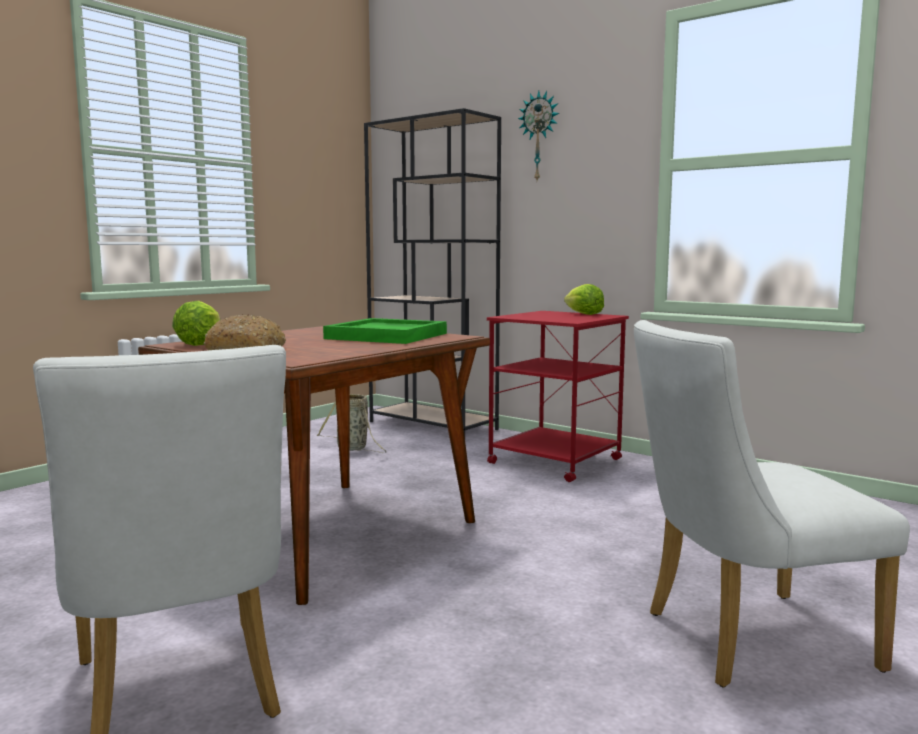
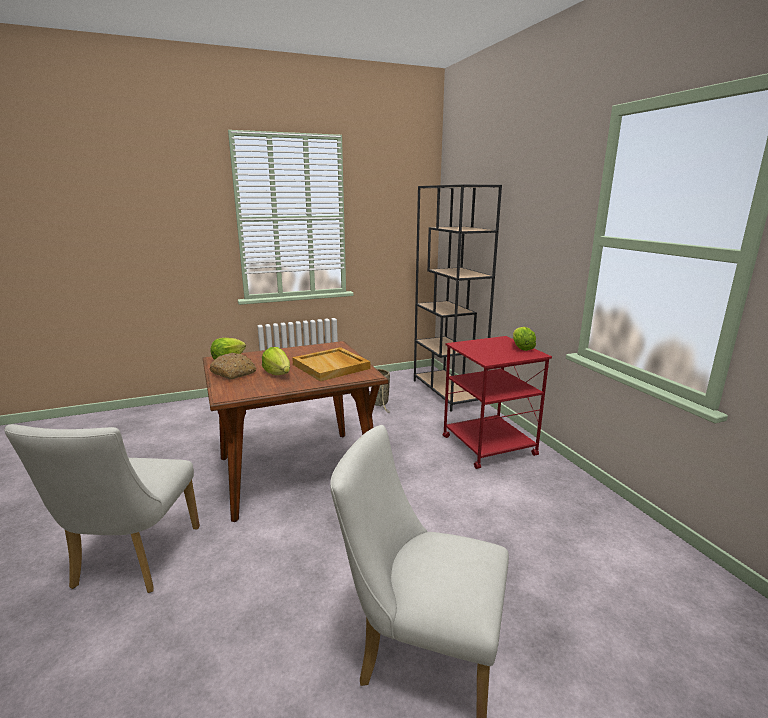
camera: 30 degrees right, 10 degrees up
green tray [323,318,447,344] -> beige tray [292,347,371,381]
wall clock [518,90,560,180] -> none
none -> lettuce [262,347,290,375]

